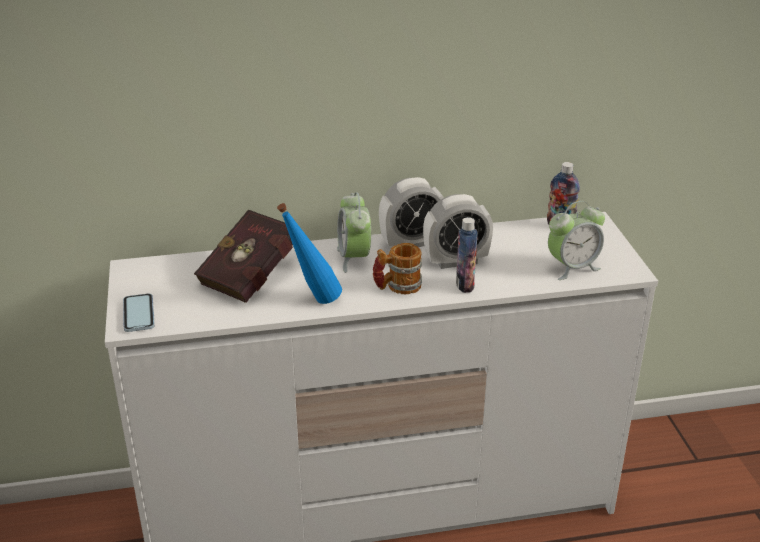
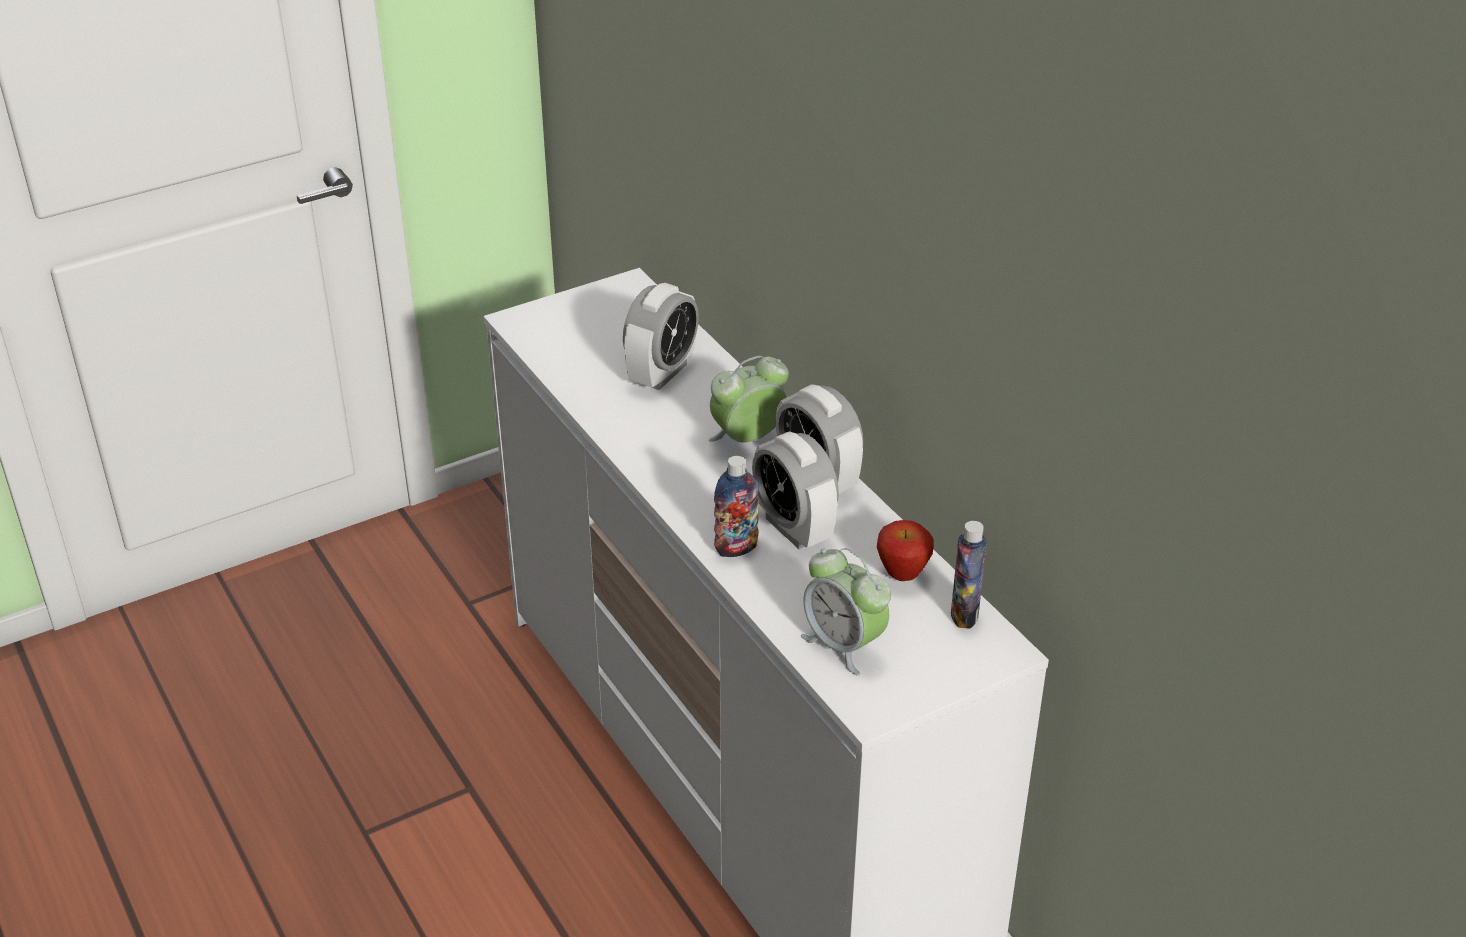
camera: 70 degrees right, 5 degrees up
phone [123,293,155,332] -> none
red book [194,209,293,303] -> alarm clock [623,283,699,390]
blue bottle [277,203,342,304] -> none
mug [373,243,422,294] -> none
none -> apple [877,520,934,581]

